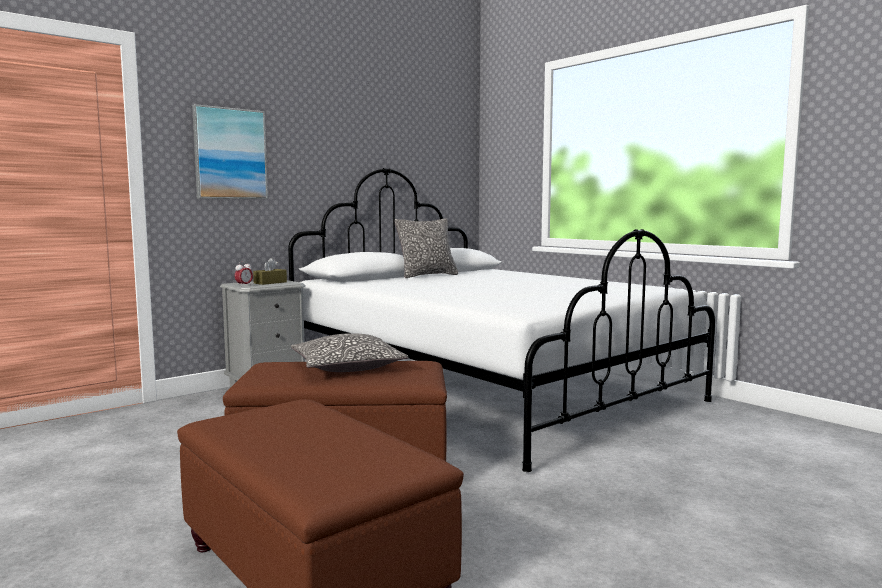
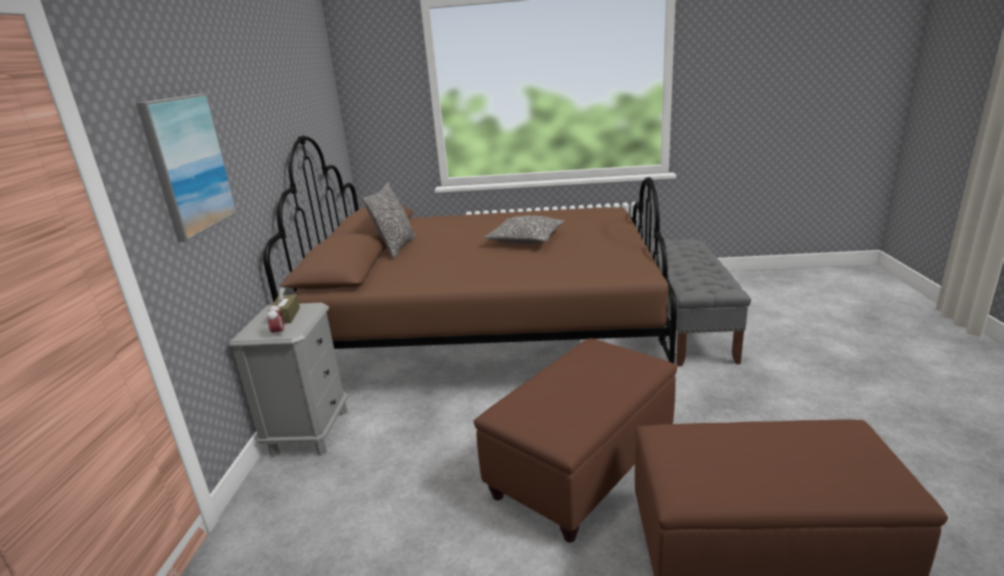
camera: 45 degrees left, 15 degrees up
white bed [288,168,715,472] -> brown bed [263,135,677,364]
pillow [291,333,409,372] -> pillow moved to [484,215,565,244]
none -> grey bench [647,239,751,366]

